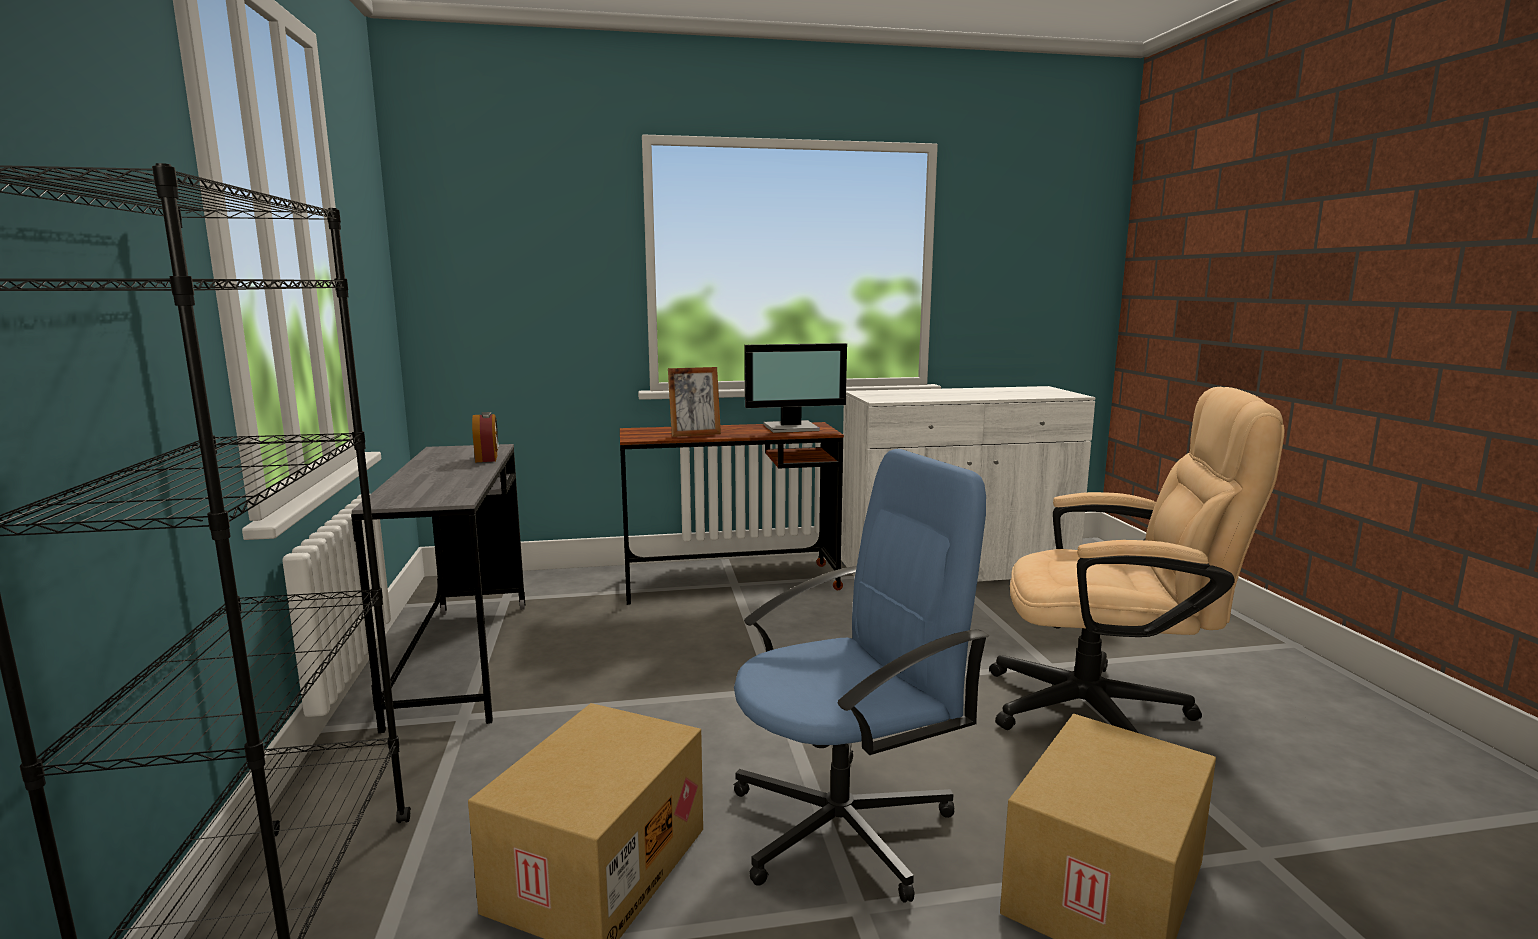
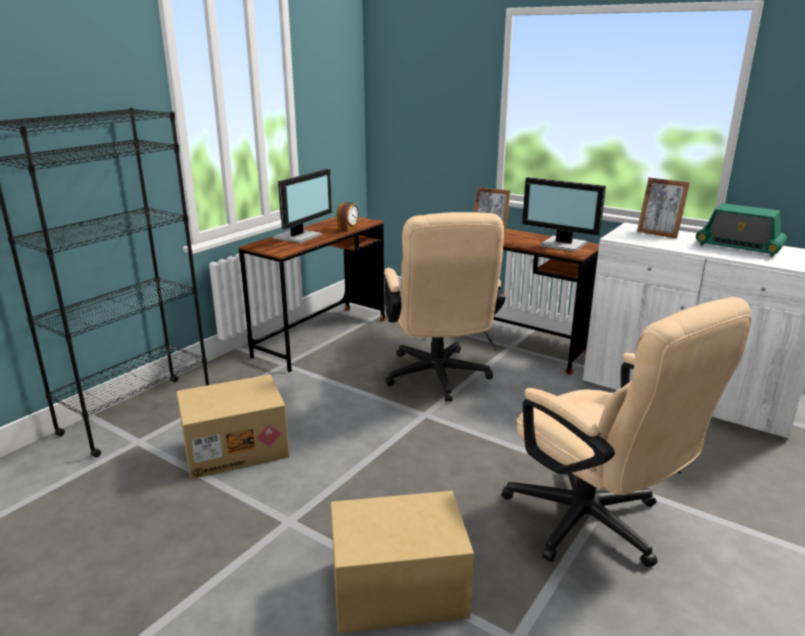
camera: 45 degrees right, 10 degrees up
grey desk [351,444,525,733] -> brown desk [239,217,386,372]
blue office chair [734,449,989,903] -> none
none -> monitor [273,169,332,243]
none -> beige office chair [384,212,505,402]
none -> picture frame [637,177,690,239]
none -> radio [696,203,787,257]

